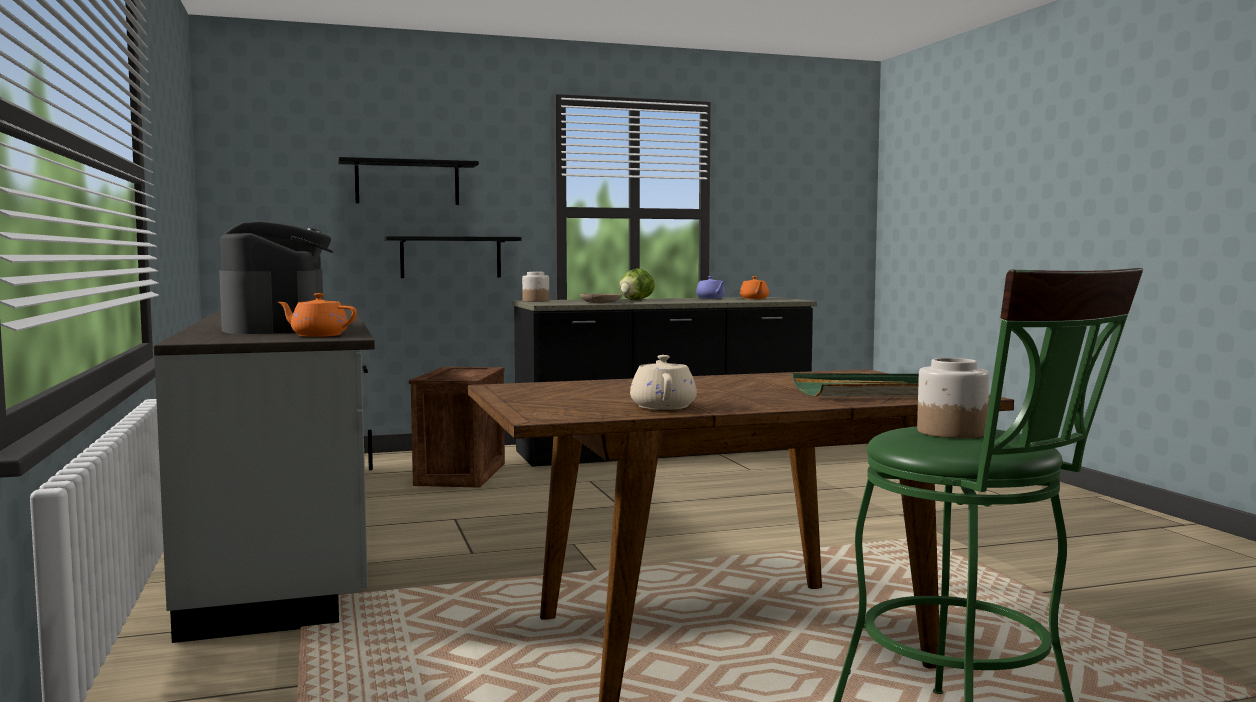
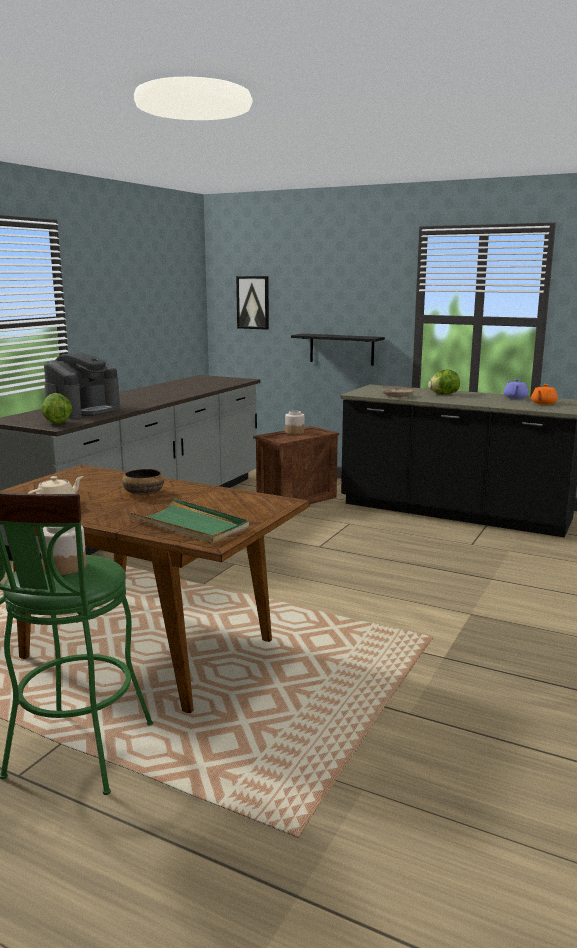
camera: 45 degrees right, 10 degrees up
orange teapot [278,293,357,337] -> lettuce [41,393,72,424]
black shelf [338,157,479,205] -> none
jar [522,272,549,302] -> jar moved to [285,411,304,434]
none -> bowl [122,469,164,495]
none -> picture [236,276,269,330]

